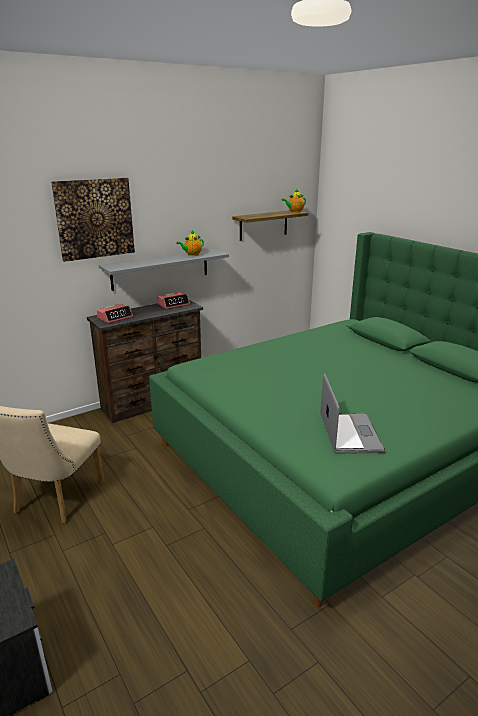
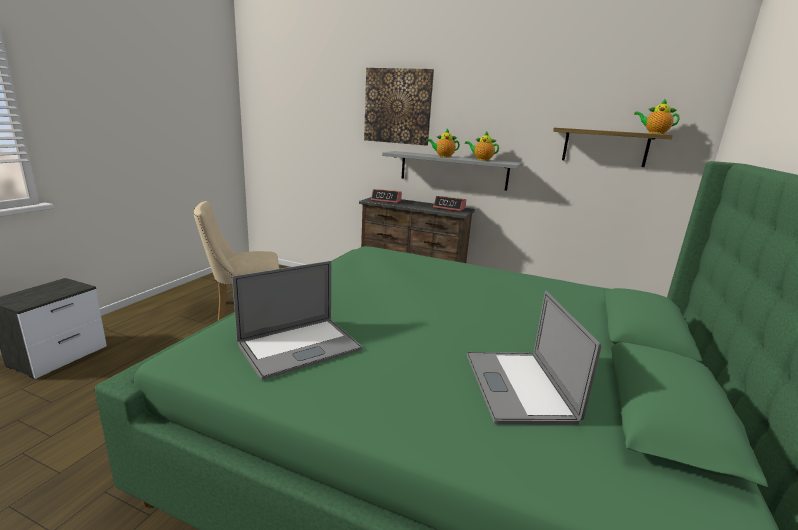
camera: 55 degrees right, 5 degrees down
none -> teapot [426,129,460,158]
none -> laptop [466,291,601,425]

